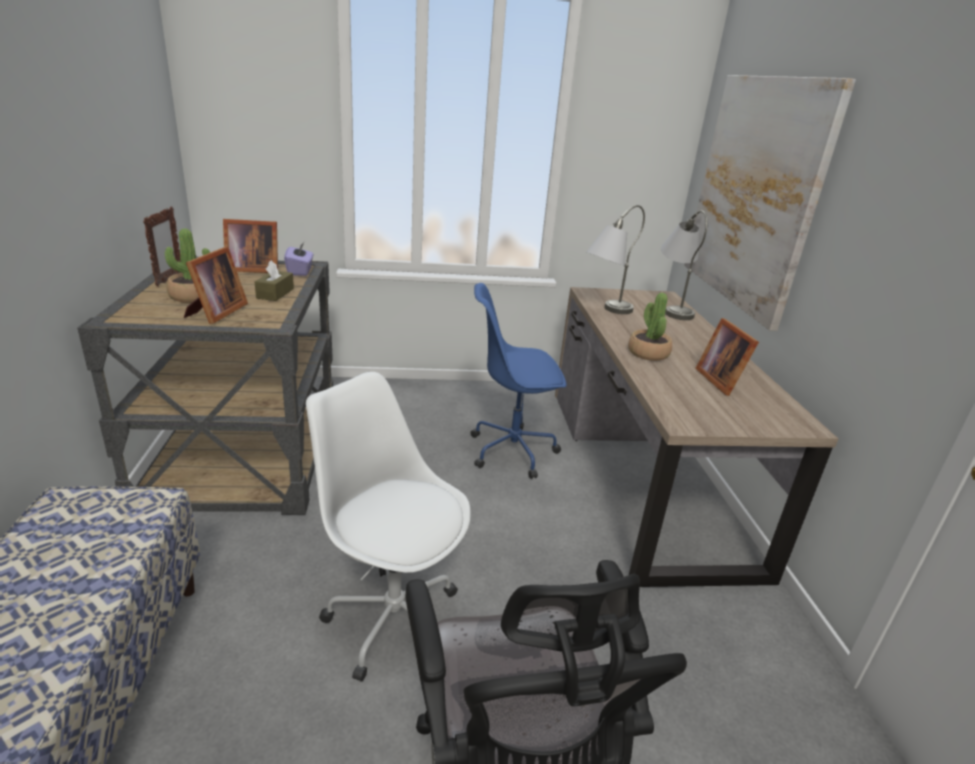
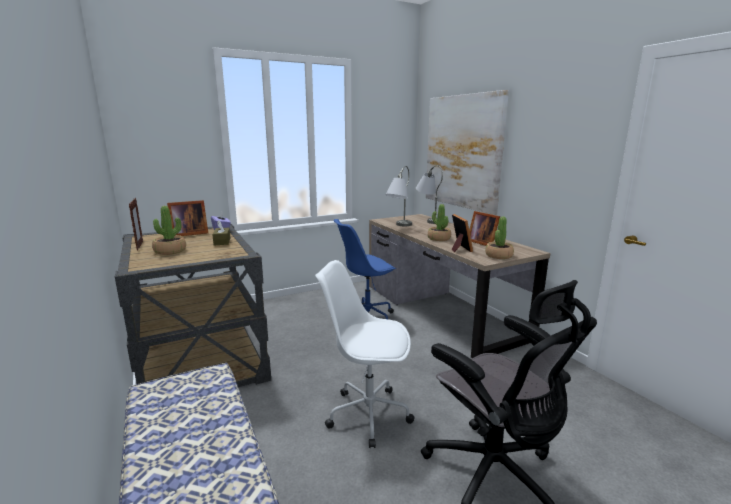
camera: 20 degrees left, 10 degrees down
picture frame [184,247,248,324] -> picture frame moved to [452,214,473,252]
none -> potted plant [485,216,514,259]

